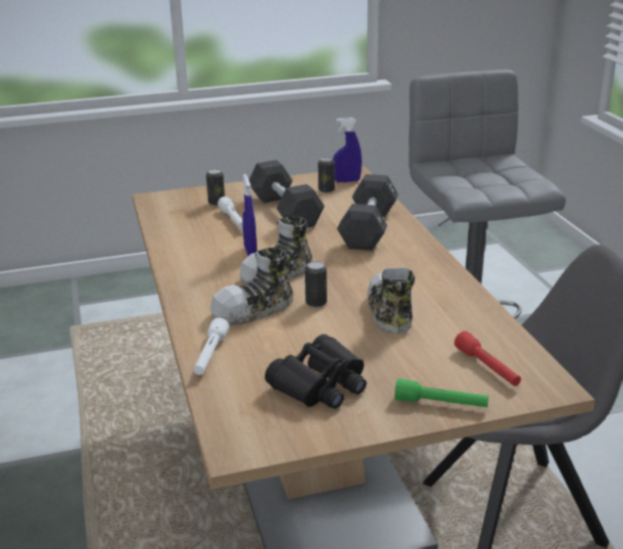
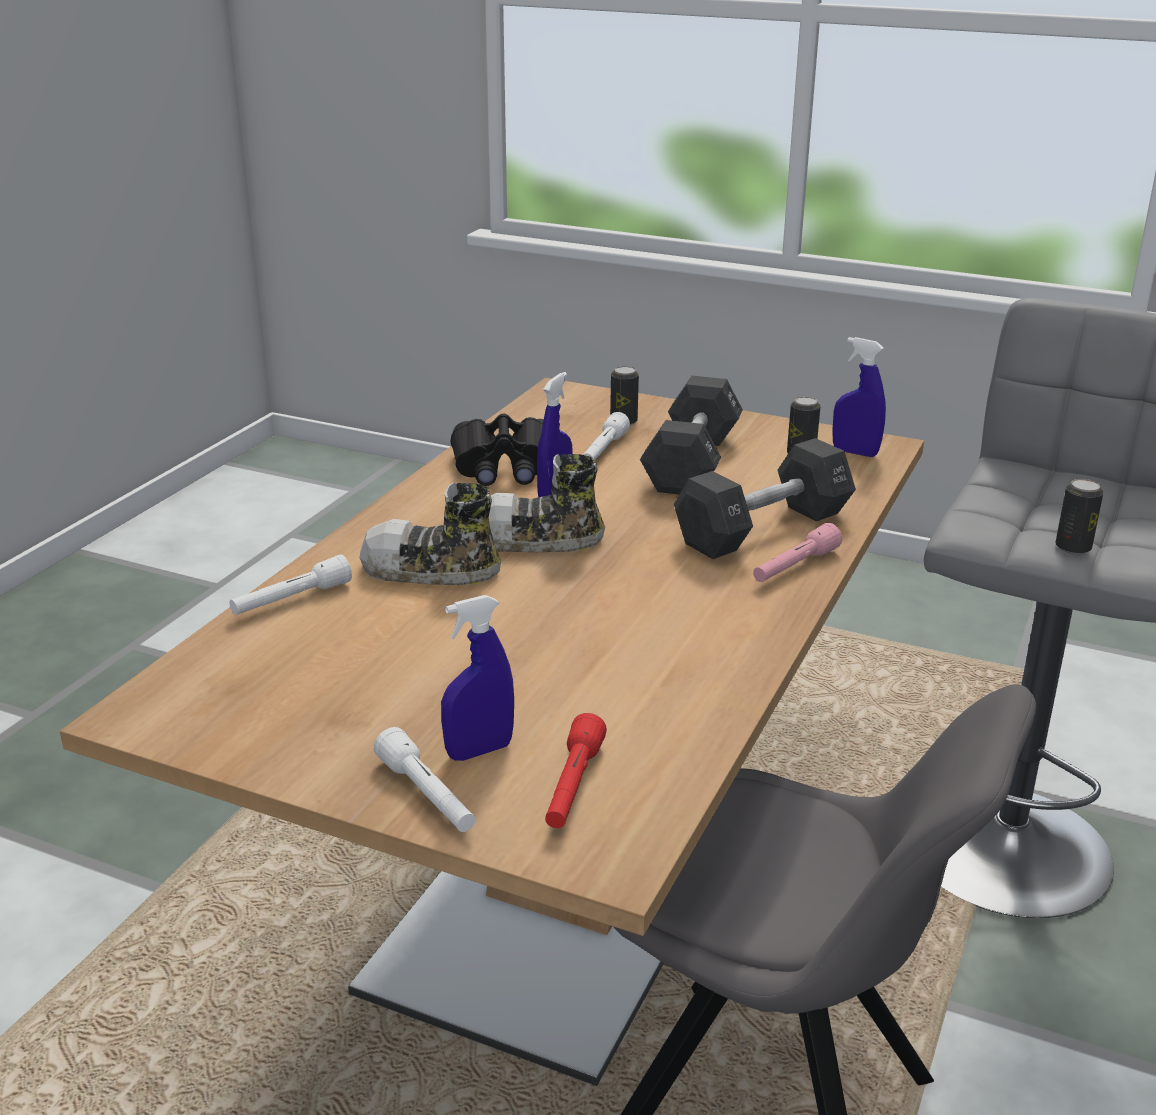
camera: 40 degrees right, 0 degrees up
black binoculars [265,334,367,409] -> black binoculars moved to [450,414,544,486]
can [305,261,327,307] -> can moved to [1055,479,1103,554]
shoe [367,267,415,334] -> none
green flashlight [395,378,489,407] -> white flashlight [374,727,476,832]
none -> blue spray bottle [441,595,514,761]
none -> pink flashlight [753,523,842,582]

